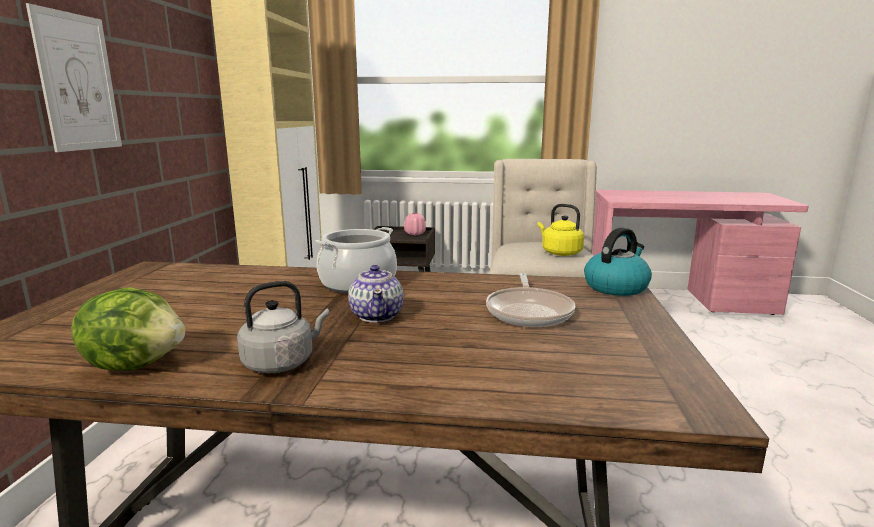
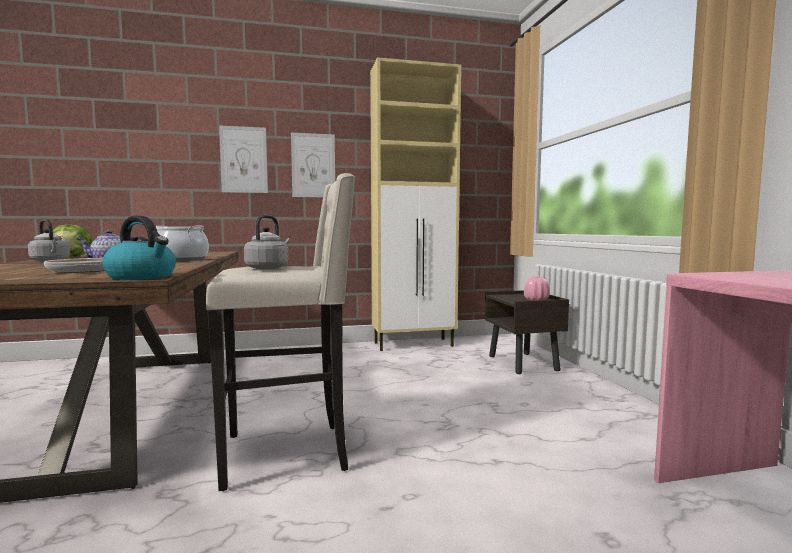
camera: 70 degrees right, 10 degrees down
yellow kettle [537,204,584,256] -> grey kettle [244,215,291,269]
none -> picture [291,133,335,197]

